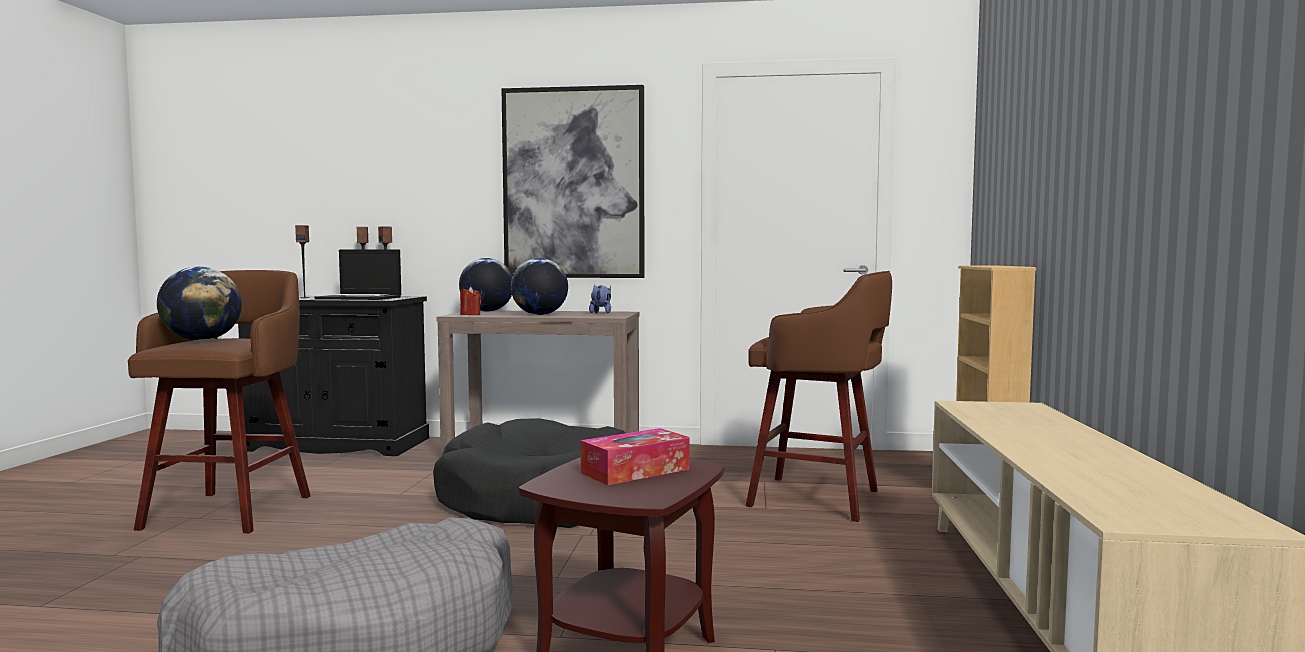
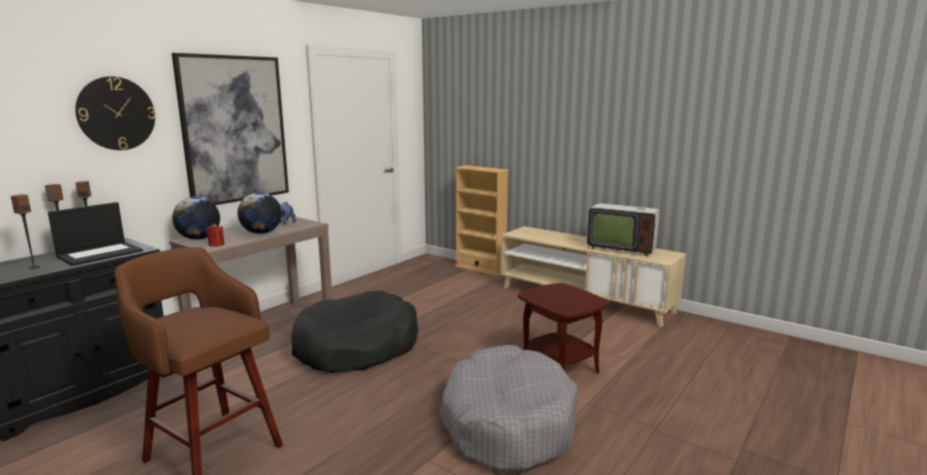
camera: 60 degrees left, 10 degrees up
globe [157,267,242,341] -> none
tissue box [581,428,689,485] -> none
brown stool [746,271,892,522] -> none
none -> wall clock [75,76,156,150]
none -> television [587,180,664,257]

